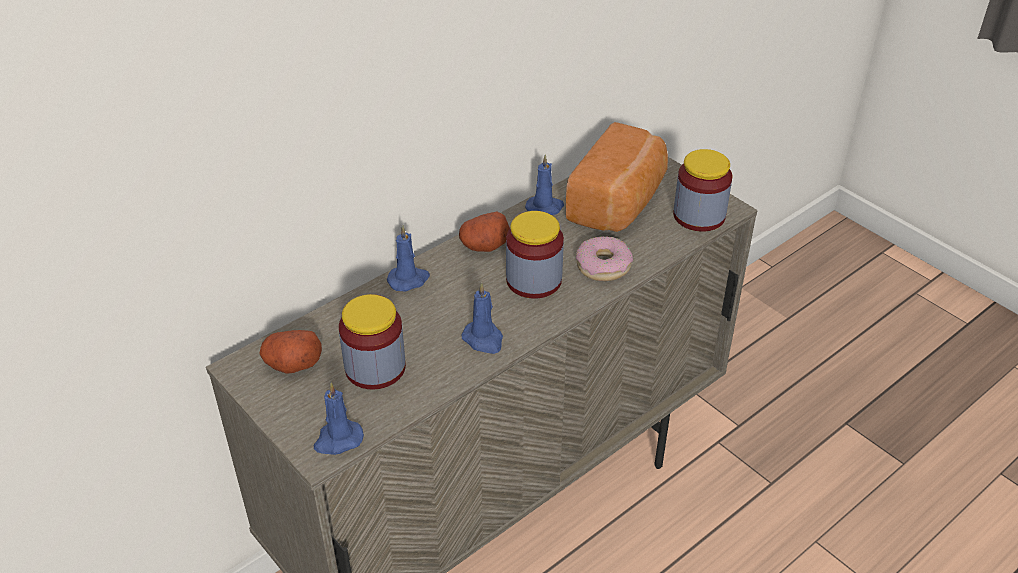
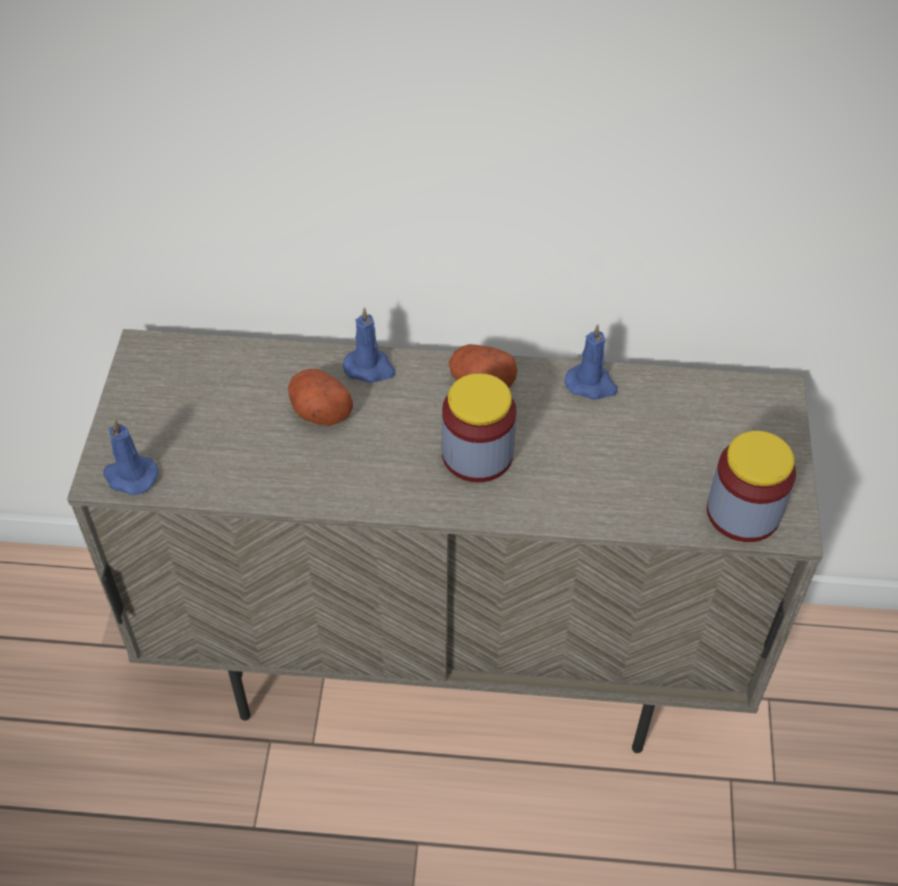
camera: 45 degrees right, 10 degrees up
potato [260,330,322,374] -> potato moved to [288,369,353,426]
jar [339,294,406,390] -> none
blue candle [462,282,503,354] -> none
bread [566,122,668,232] -> none
donut [576,236,633,281] -> none

